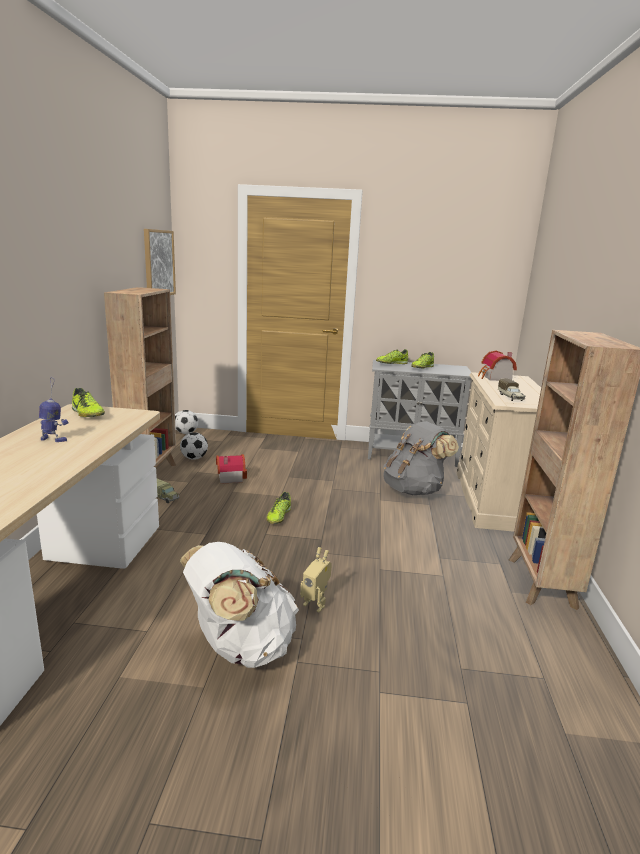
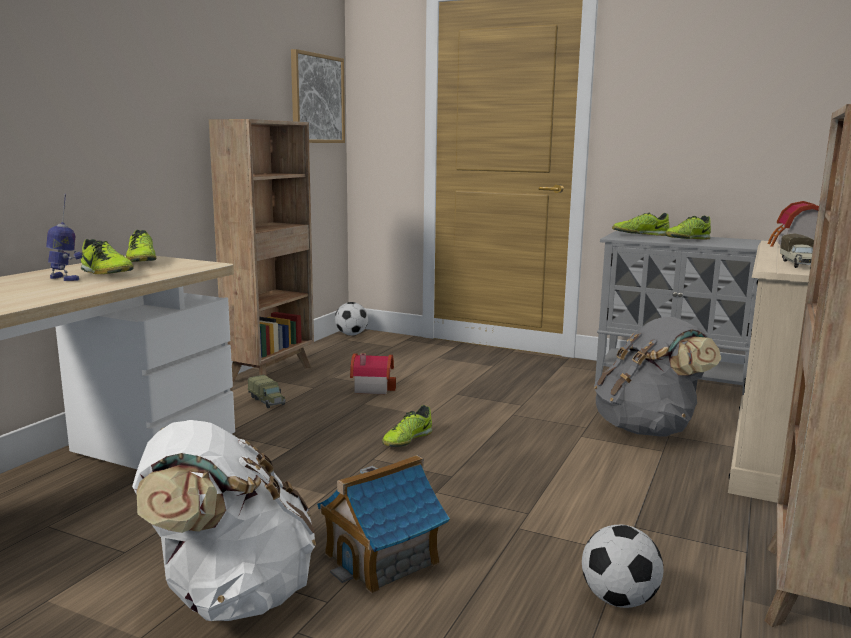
camera: 20 degrees right, 5 degrees down
football [180,432,208,460] -> football moved to [582,525,664,608]
toy robot [300,547,332,612] -> toy house [317,455,450,594]
none -> shoe [81,239,134,274]

